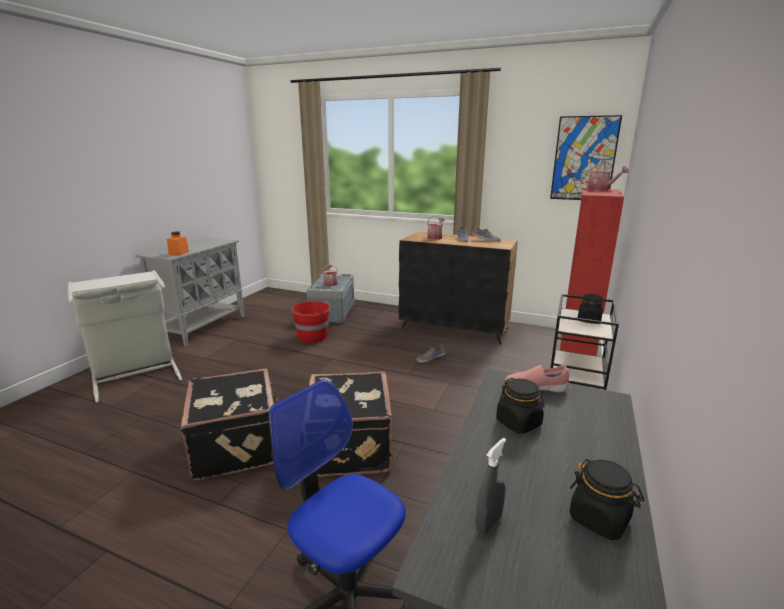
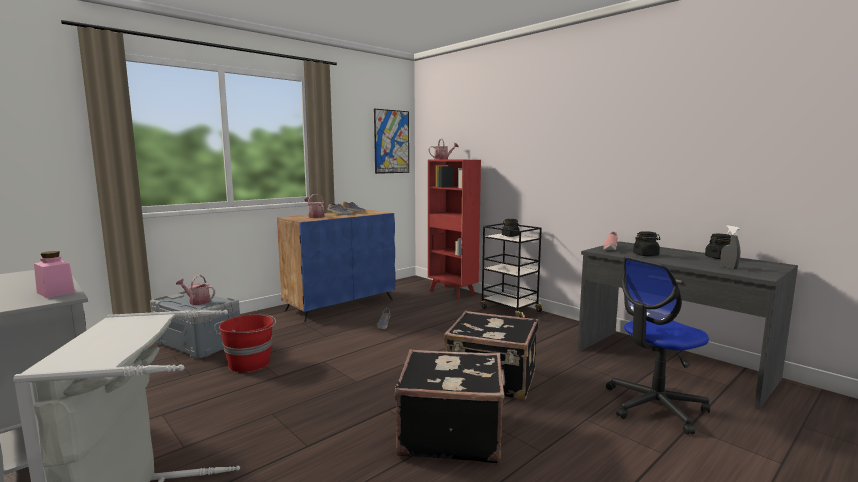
camera: 65 degrees left, 10 degrees down
orange jar [167,231,189,256] -> pink jar [34,251,75,298]
black cabinet [399,232,518,345] -> blue cabinet [277,209,396,322]

